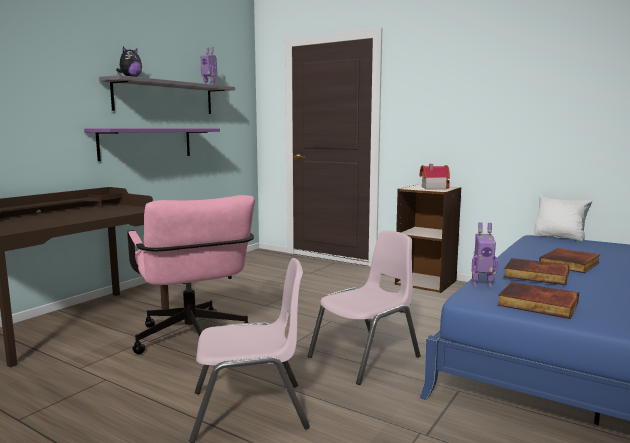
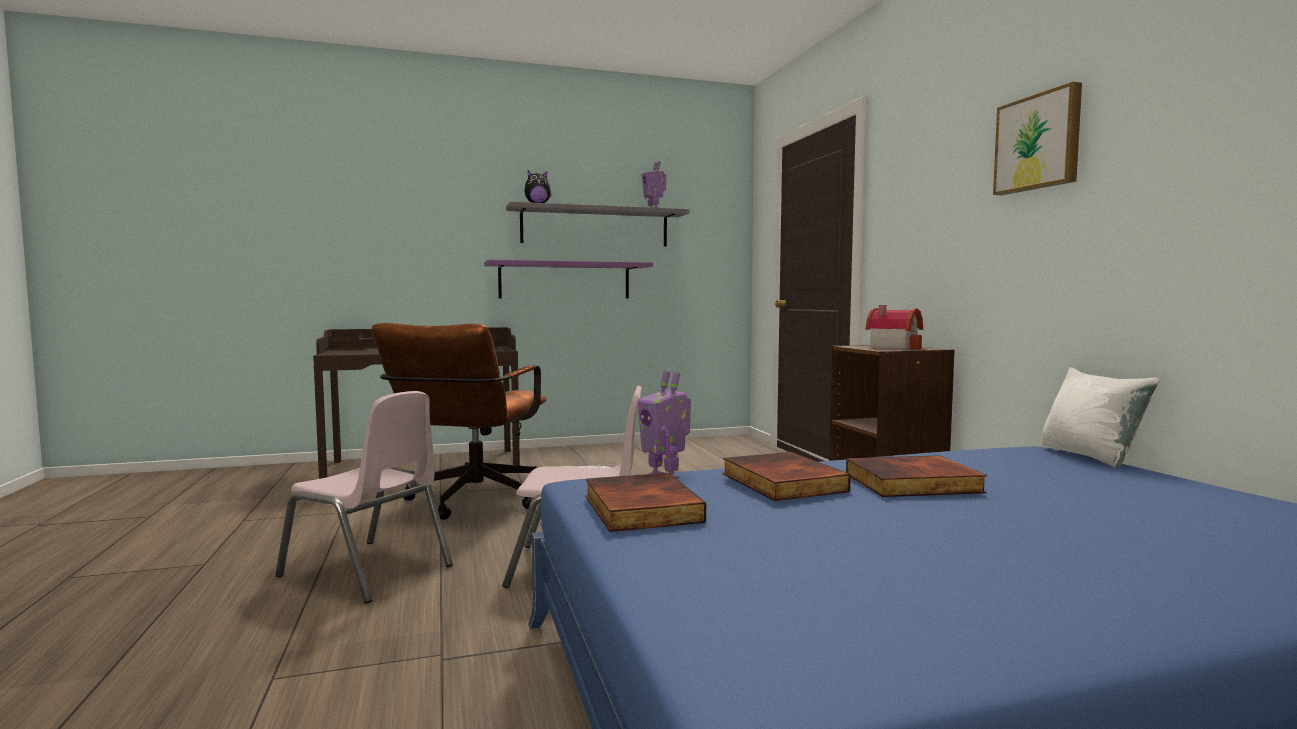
camera: 40 degrees right, 5 degrees down
pink office chair [127,195,255,354] -> brown office chair [372,323,547,520]
none -> picture [993,82,1082,195]

